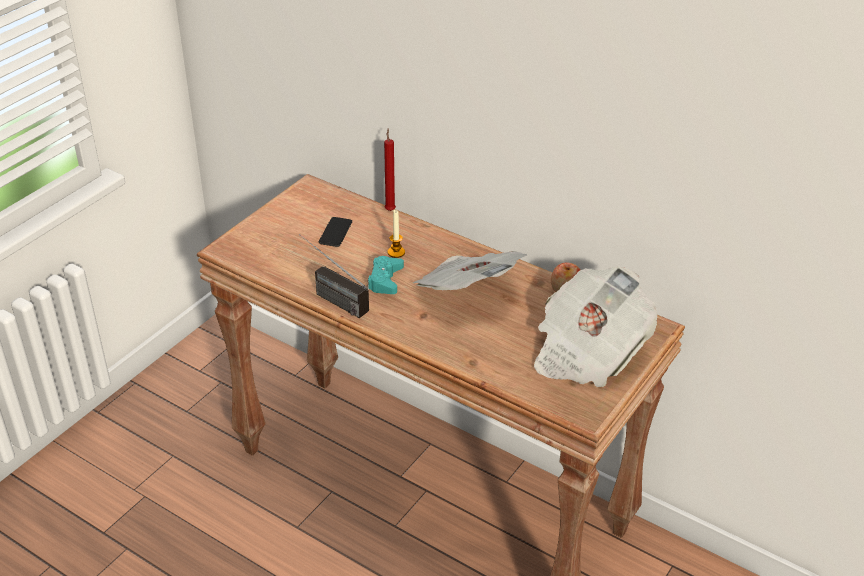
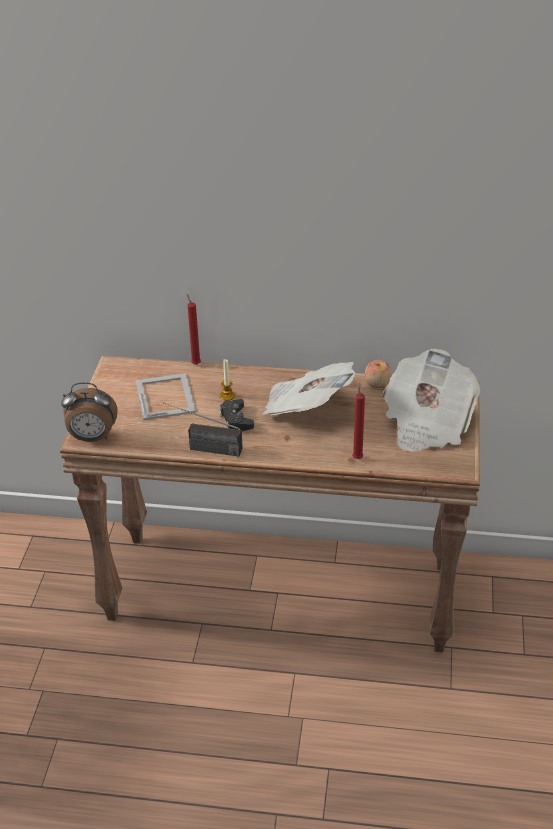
camera: 25 degrees left, 0 degrees up
phone [319,217,352,247] -> picture frame [136,373,196,420]
turquoise game controller [367,256,404,294] -> black game controller [219,399,254,431]
none -> alarm clock [61,382,118,442]
none -> red candle [352,383,365,459]

